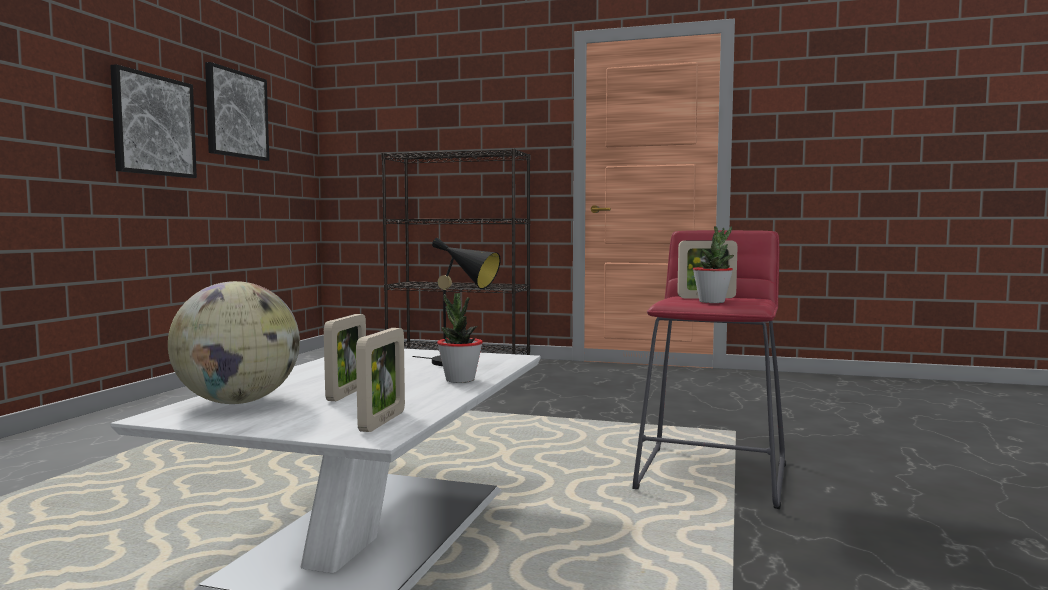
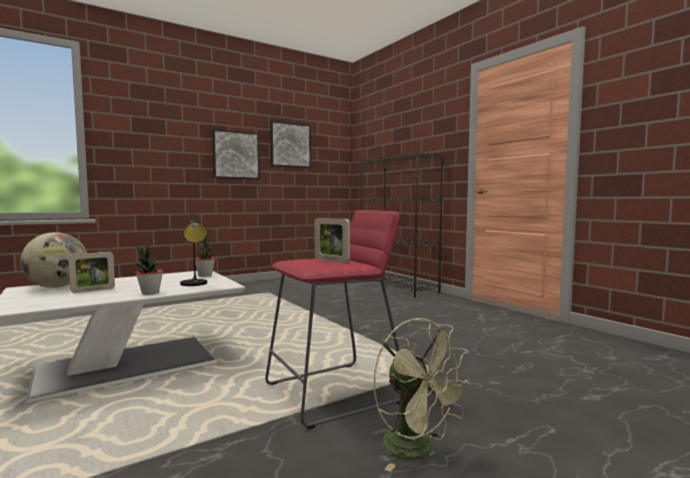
camera: 40 degrees right, 0 degrees up
picture frame [356,328,405,432] -> none
potted plant [693,226,734,303] -> potted plant moved to [195,238,215,277]
none -> green fan [374,318,472,472]

